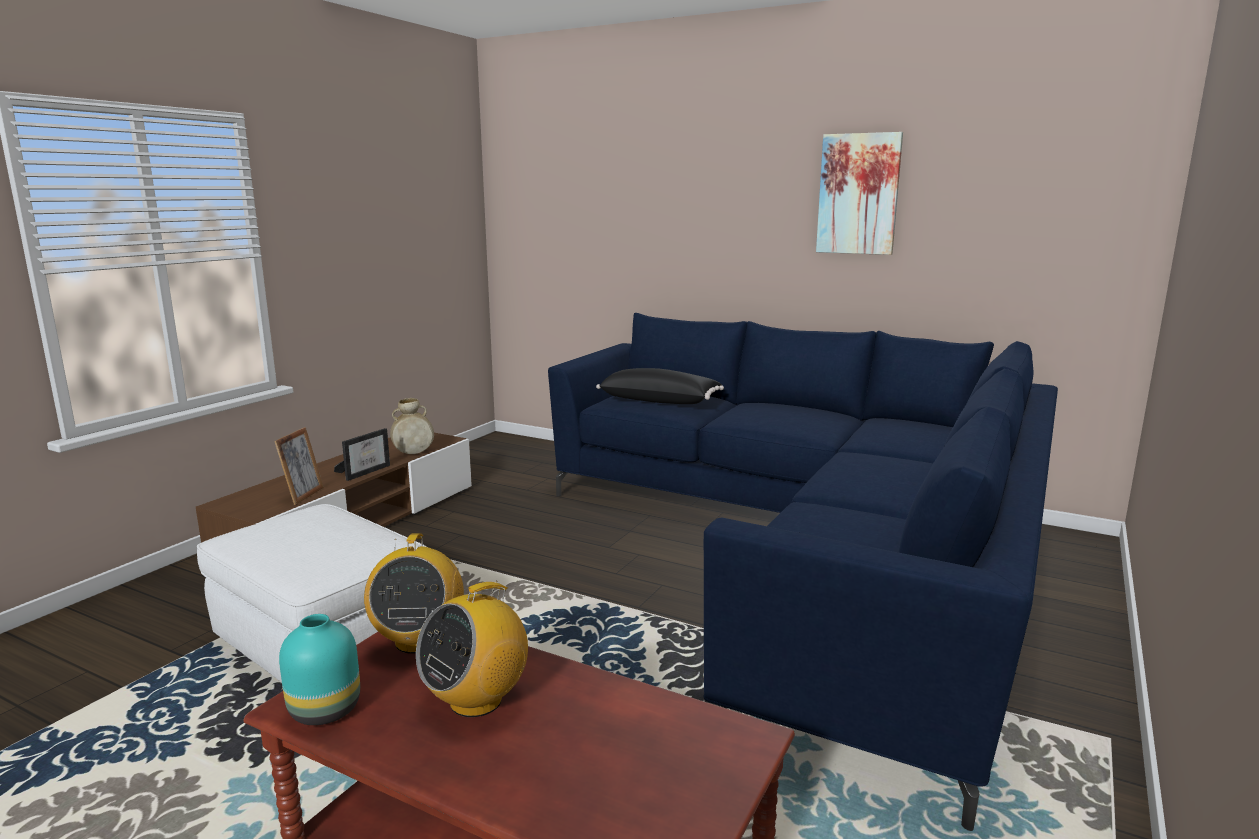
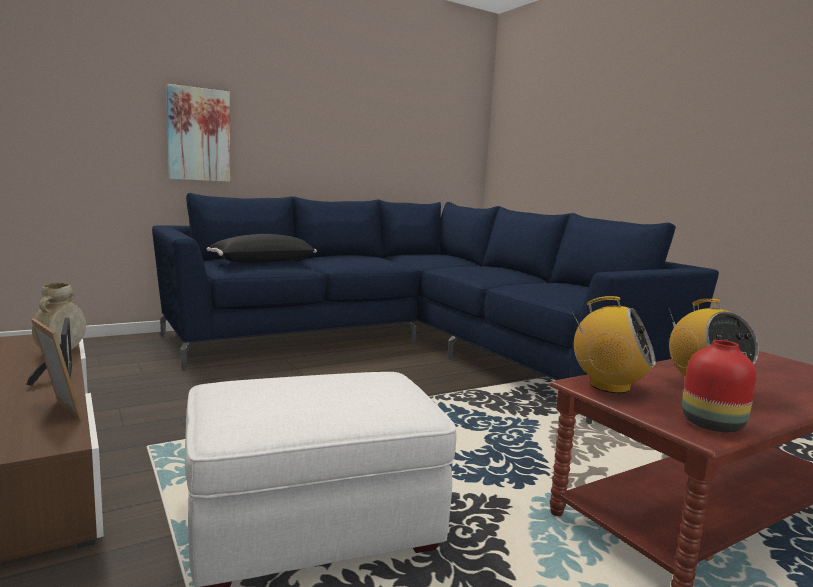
camera: 60 degrees left, 5 degrees down
turquoise vase [279,614,360,725] -> red vase [682,340,756,432]
picture [816,132,903,255] -> picture moved to [166,84,230,182]

